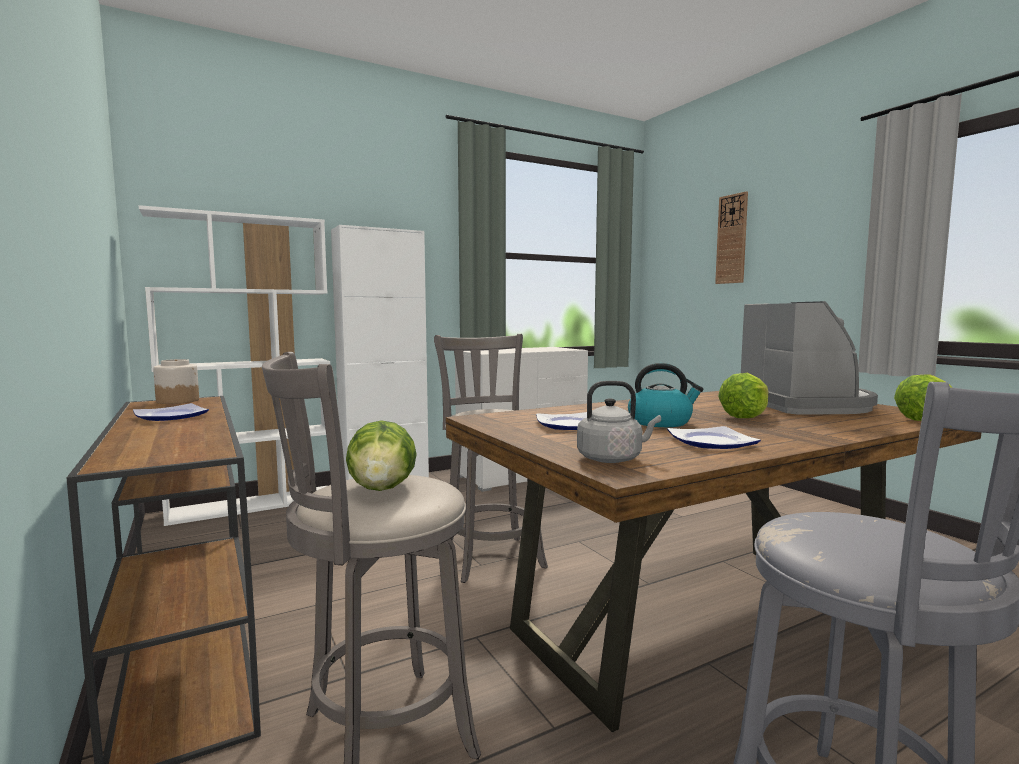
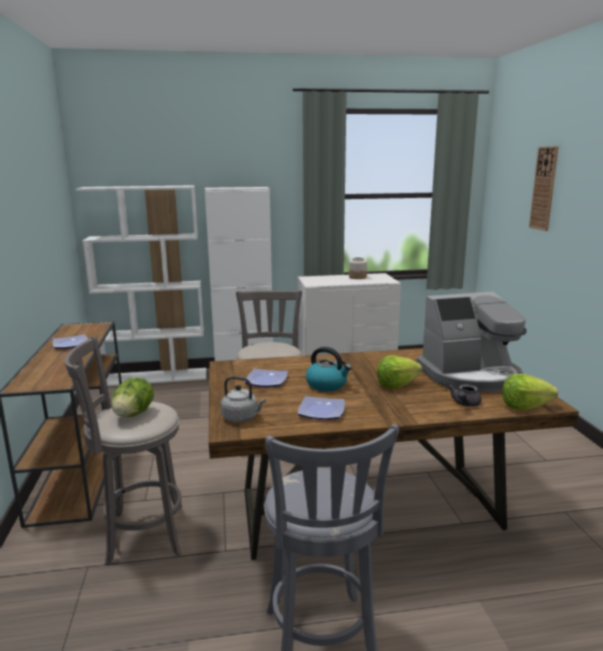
camera: 20 degrees right, 10 degrees up
jar [153,359,199,404] -> jar moved to [349,257,367,279]
coffee machine [741,301,878,415] -> coffee machine turned 60 degrees clockwise [417,291,527,392]
none -> grey teapot [448,384,482,407]

